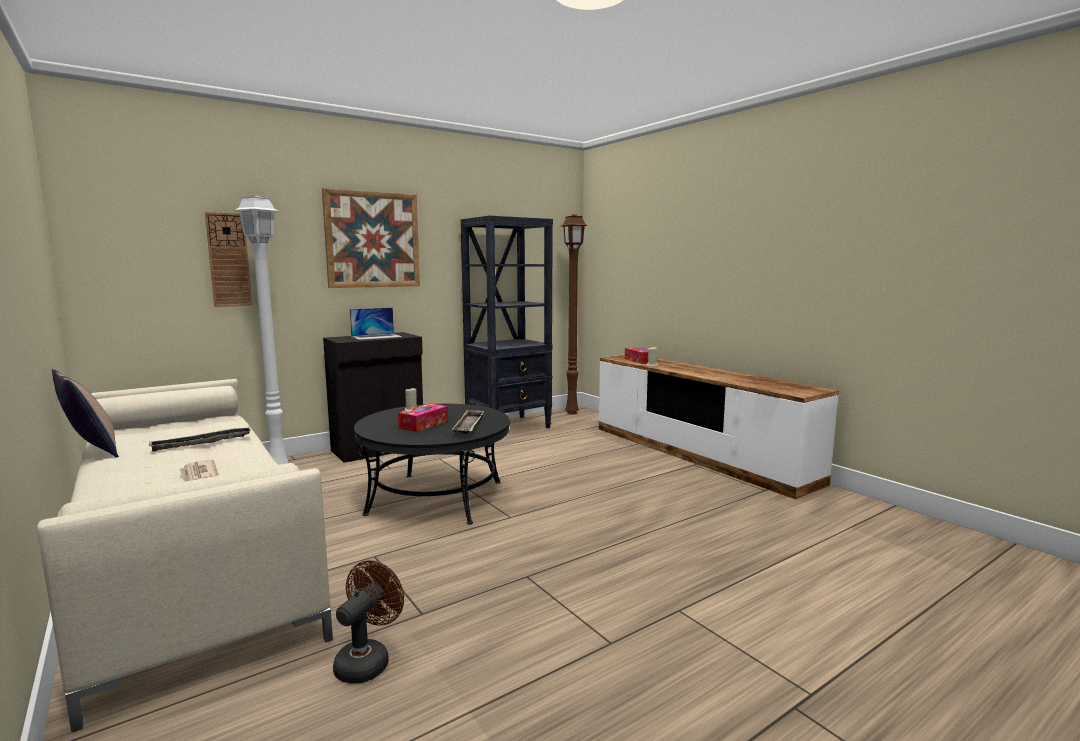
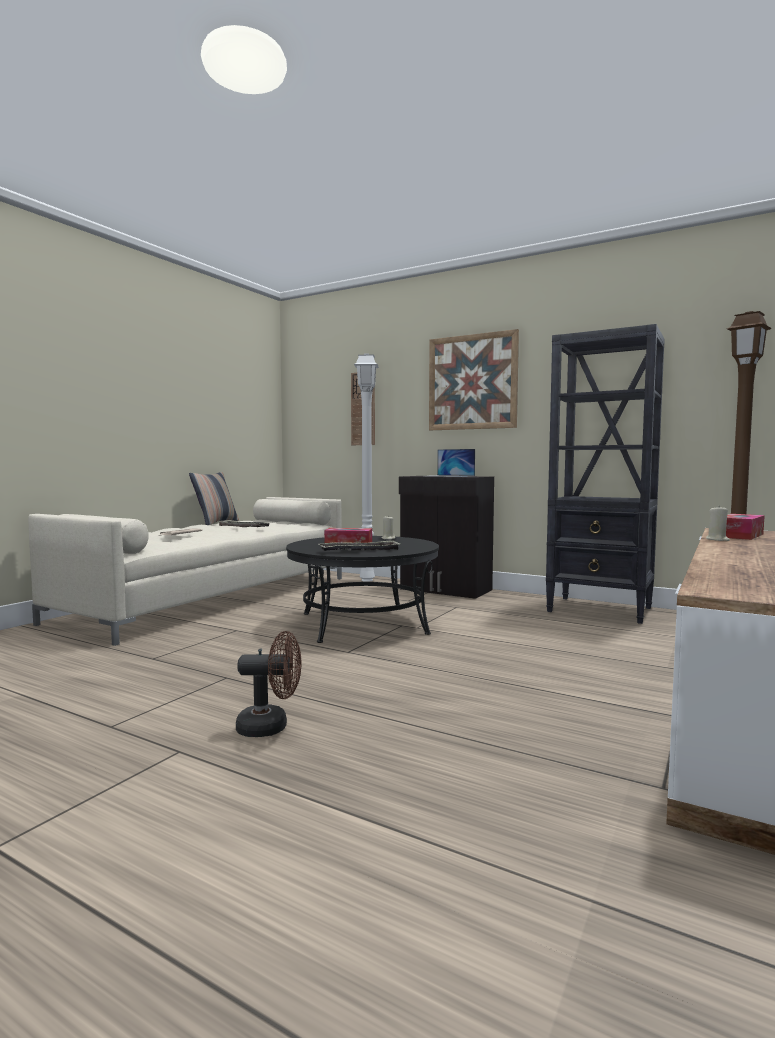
camera: 65 degrees right, 5 degrees down
brown fan [333,560,404,684] -> brown fan moved to [236,631,301,737]

